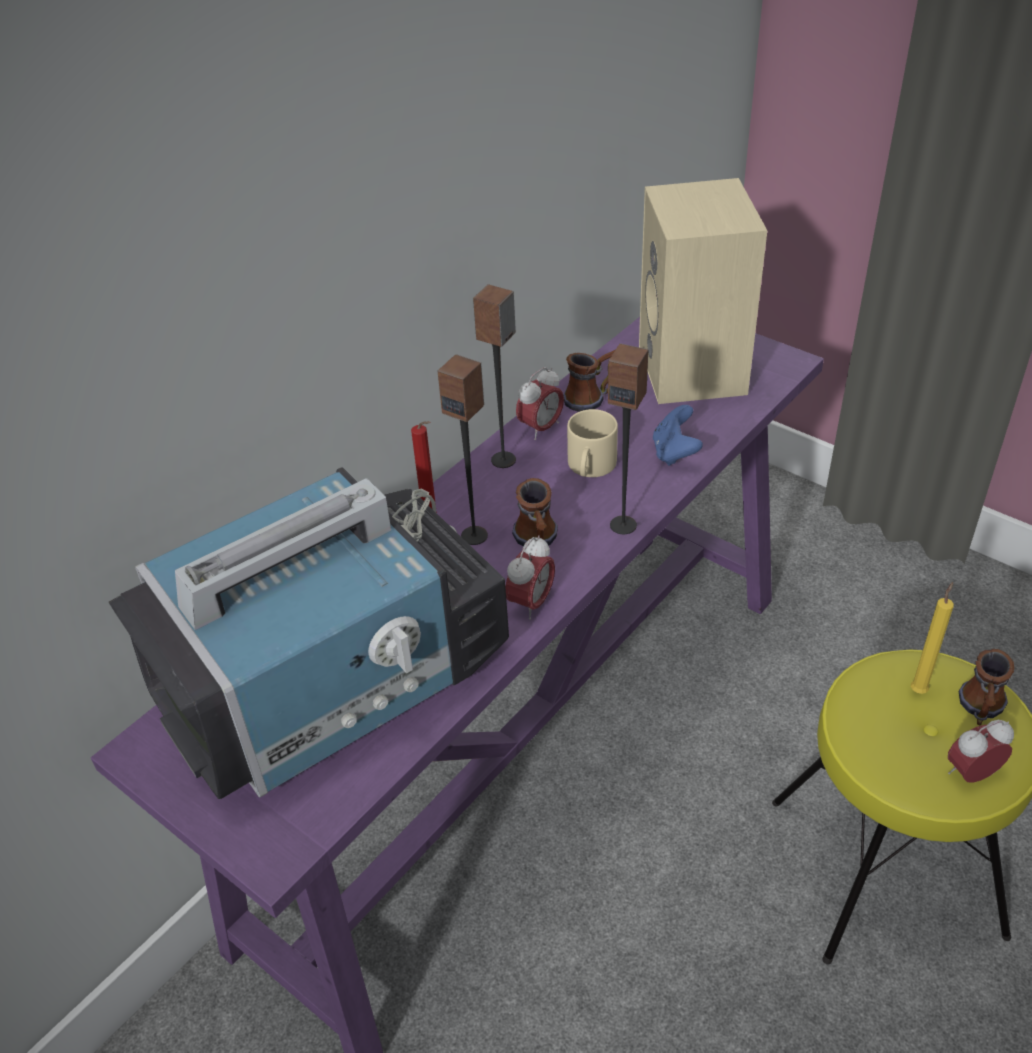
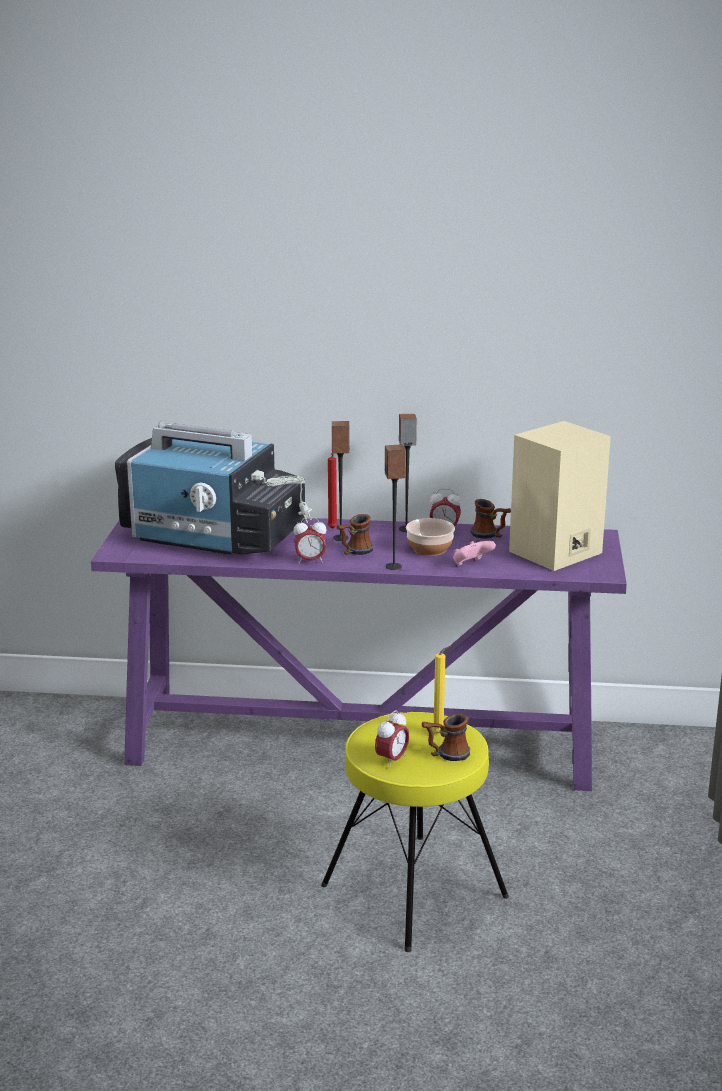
camera: 55 degrees right, 20 degrees down
beige mug [567,409,618,477] -> bowl [406,518,455,556]
blue game controller [653,405,703,466] -> pink game controller [453,541,496,566]
alarm clock [948,720,1014,783] -> alarm clock turned 90 degrees clockwise [375,710,409,768]

